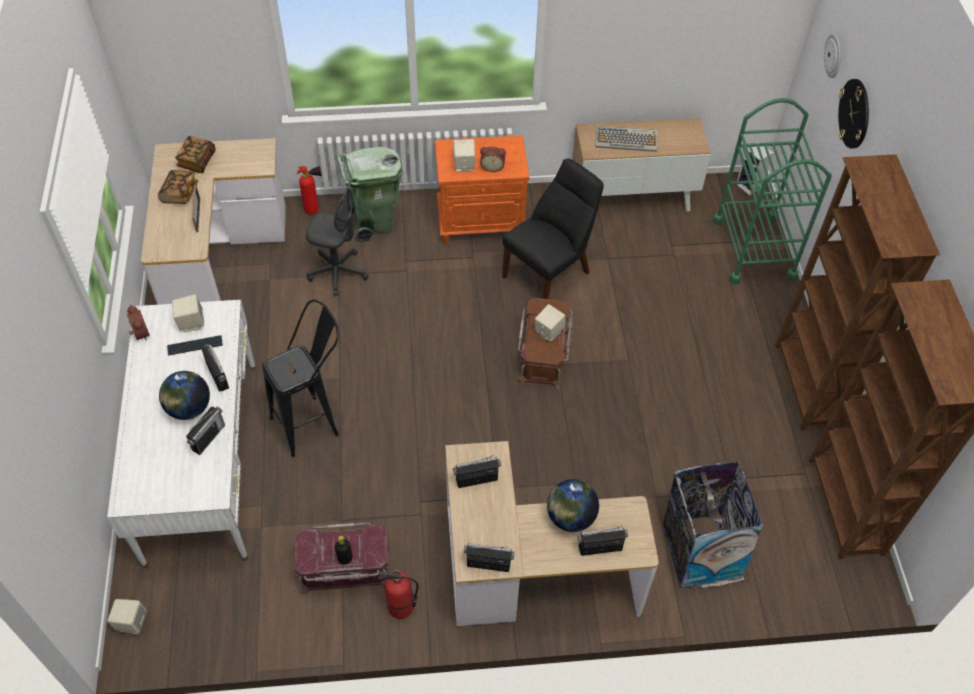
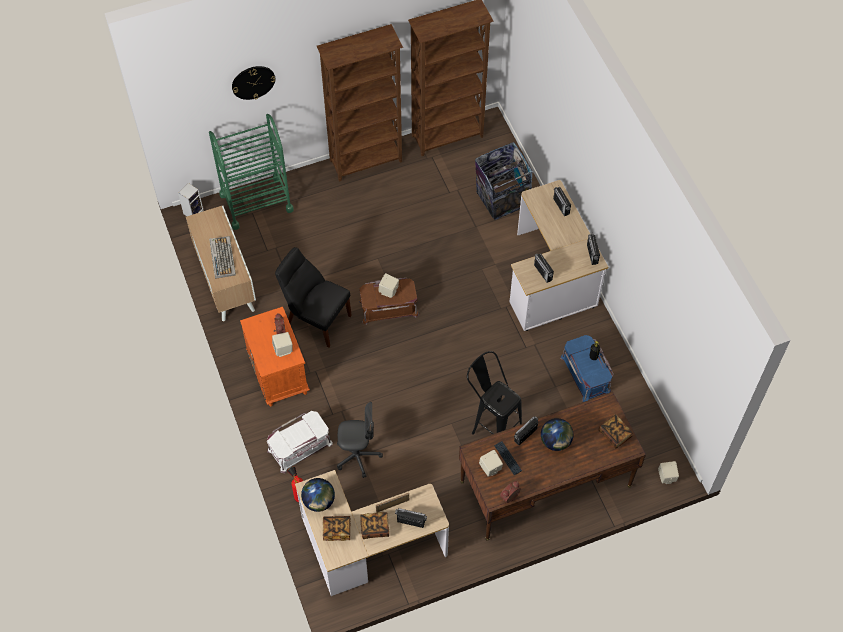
camera: 105 degrees left, 5 degrees up
white desk [107,300,256,568] -> brown desk [459,392,646,541]
radio [186,407,225,455] -> radio moved to [395,508,427,528]
red storage box [295,523,391,595] -> blue storage box [560,335,614,402]
grey office chair [306,180,368,296] -> grey office chair turned 90 degrees clockwise [337,402,383,478]
green trash can [337,147,403,243] -> white storage box [267,411,333,473]
fire extinguisher [378,570,419,619] -> none
globe [547,479,599,532] -> globe moved to [301,478,335,512]
wall clock [824,33,841,78] -> none
none -> book [599,414,633,448]

